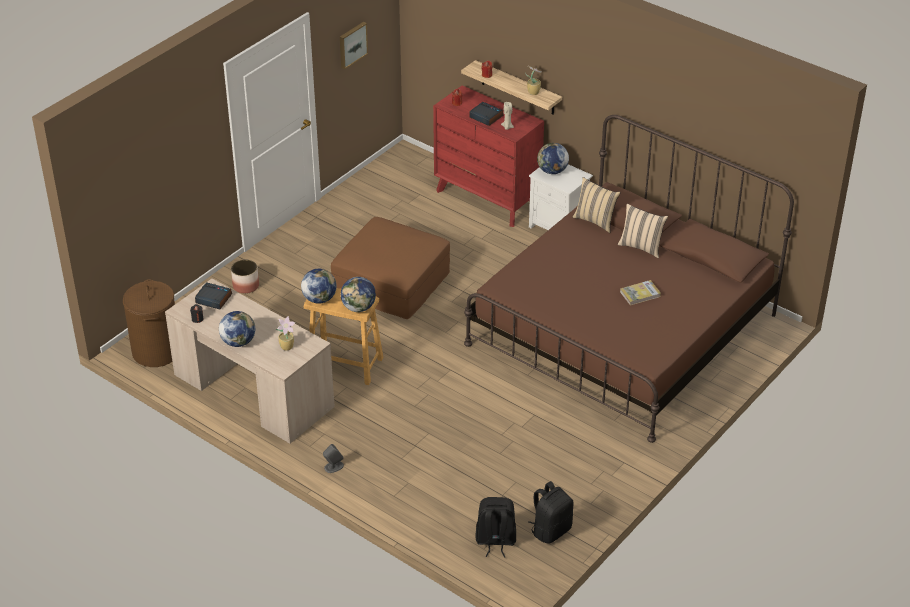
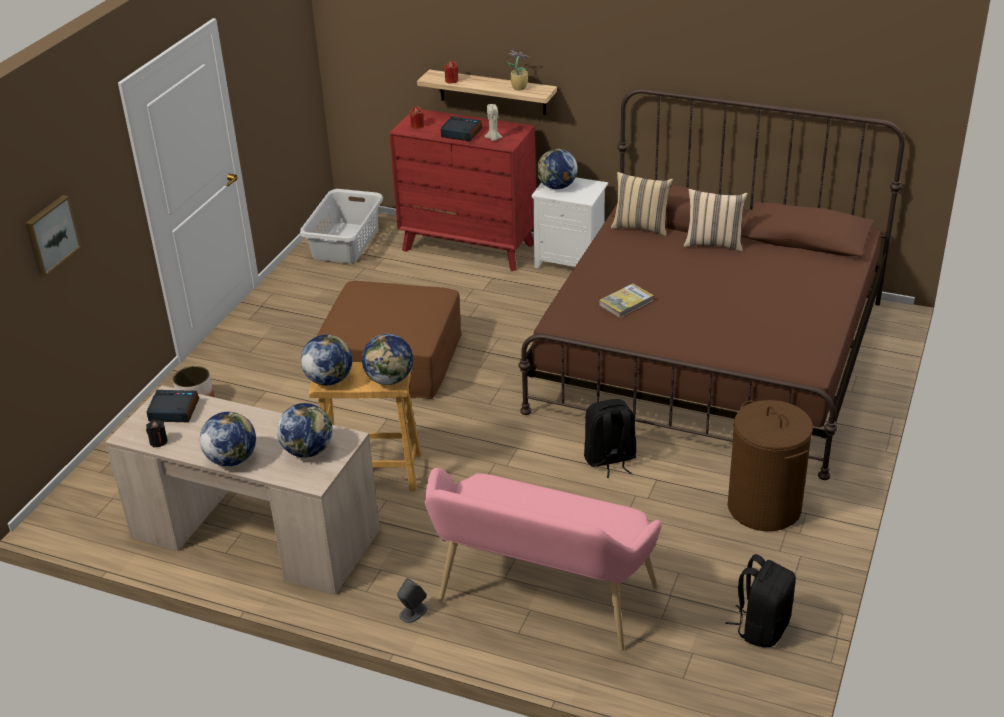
camera: 15 degrees left, 5 degrees down
brown laundry basket [123,279,175,367] -> brown laundry basket moved to [728,400,813,531]
potted plant [276,316,295,351] -> globe [277,403,333,458]
picture [340,22,368,69] -> picture moved to [25,195,81,276]
black backpack [475,497,516,558] -> black backpack moved to [584,399,636,478]
book [620,280,661,305] -> book moved to [599,283,654,318]
none -> grey laundry basket [300,189,383,263]
none -> pink bench [425,468,662,651]

